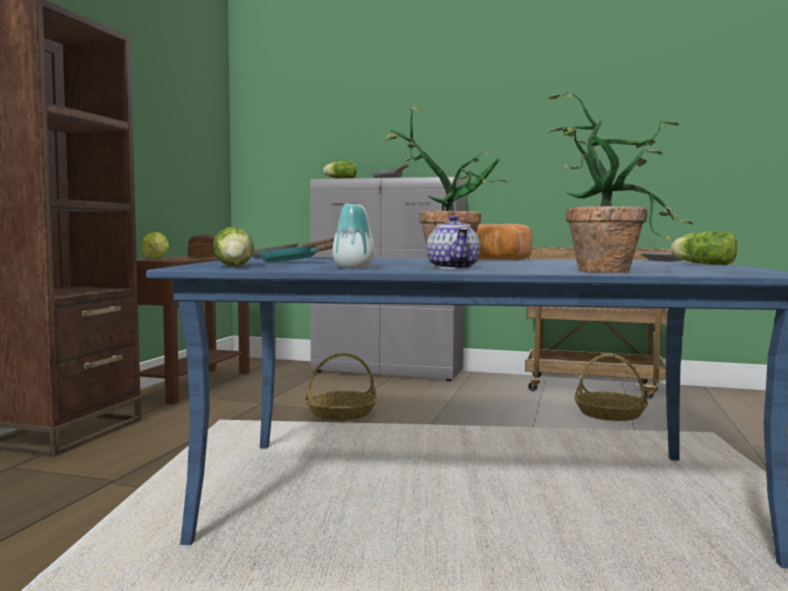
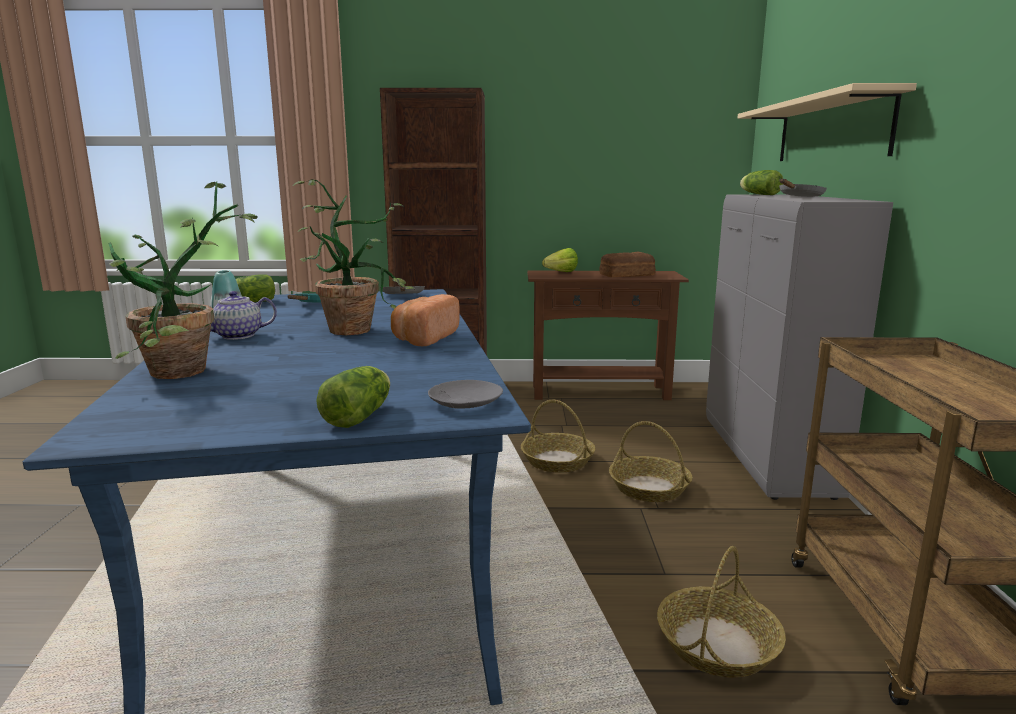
camera: 75 degrees right, 10 degrees up
none -> basket [609,421,692,502]
none -> beige shelf [738,83,917,161]

